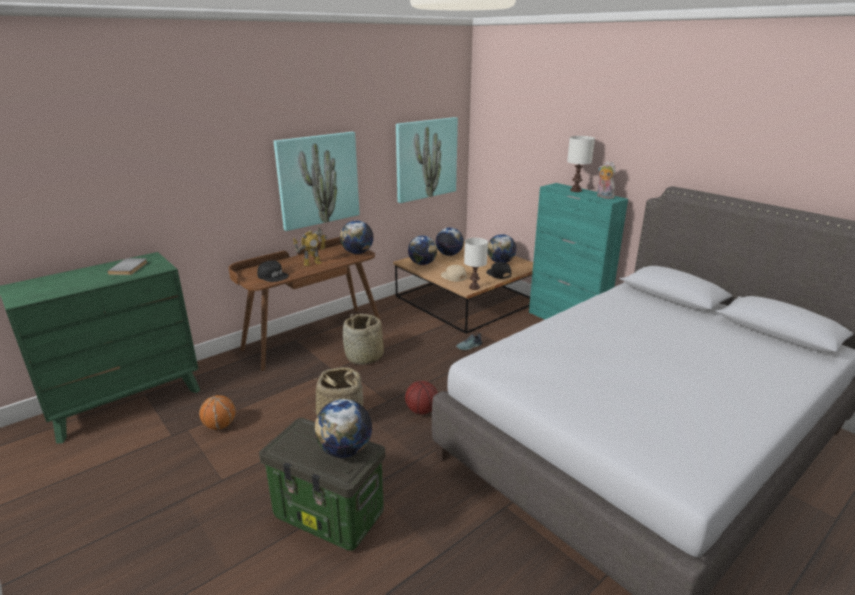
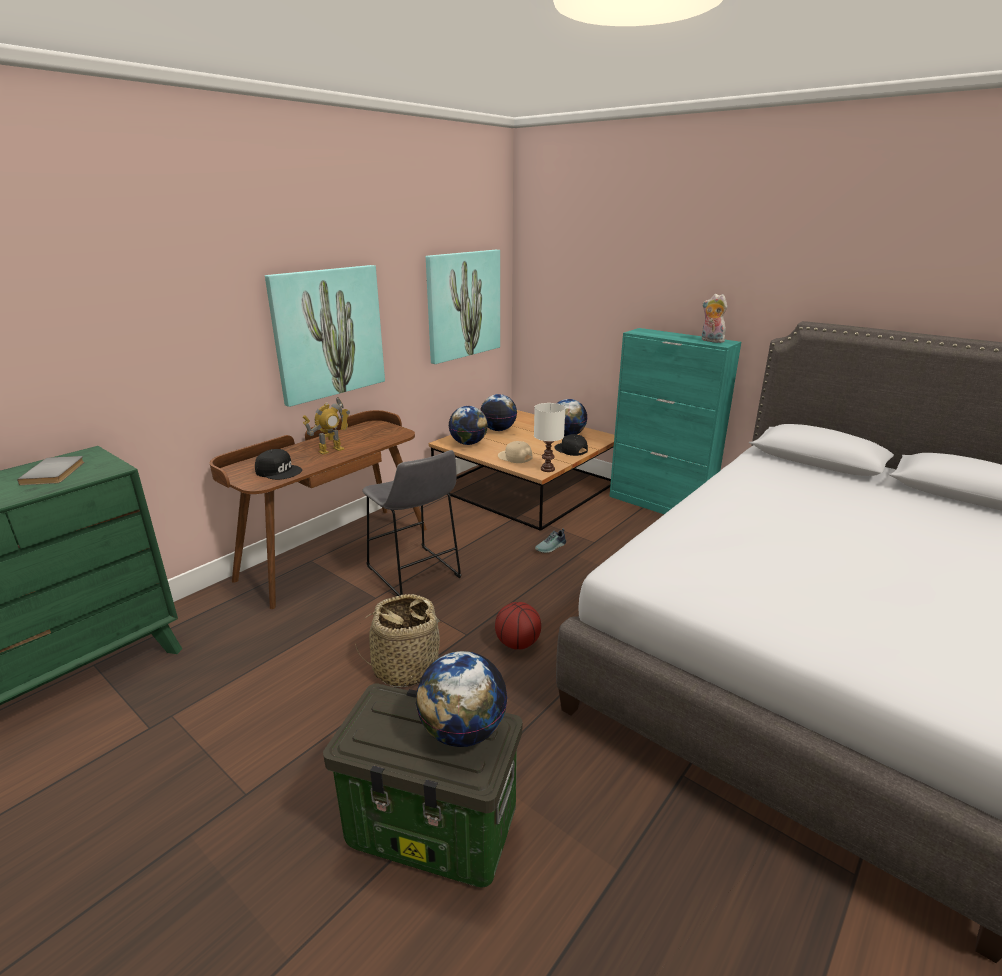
camera: 10 degrees left, 0 degrees up
basketball [199,395,236,430] -> none
globe [340,220,373,254] -> none
basket [343,314,384,365] -> grey stool [362,450,462,596]
white table lamp [567,136,595,192] -> none

